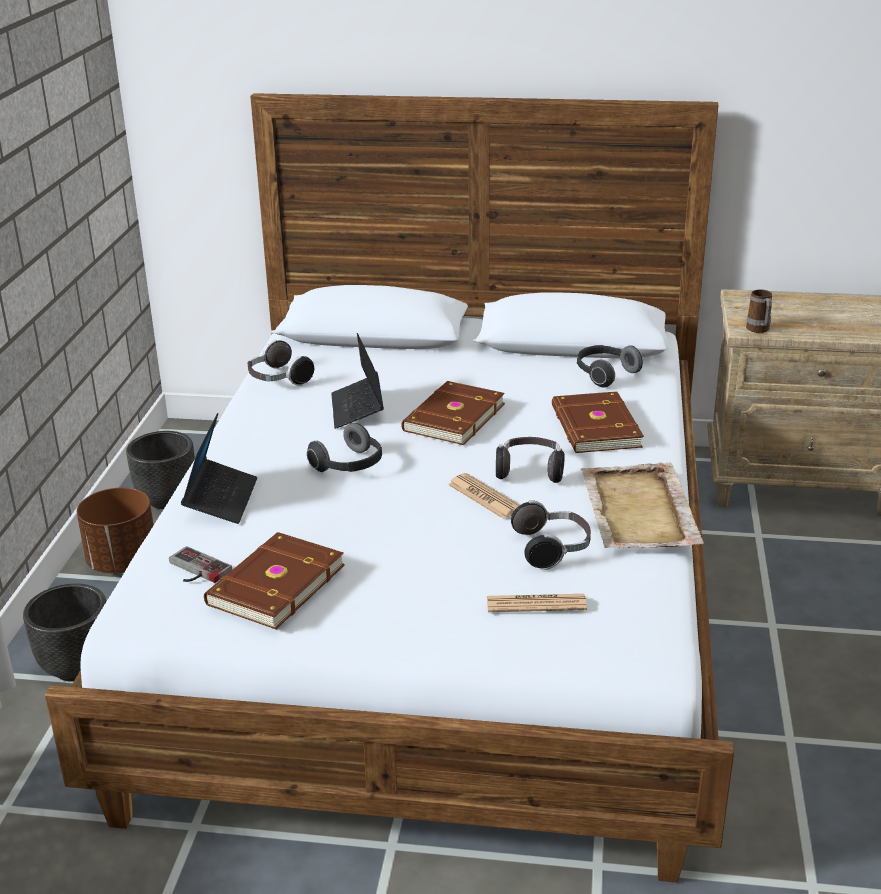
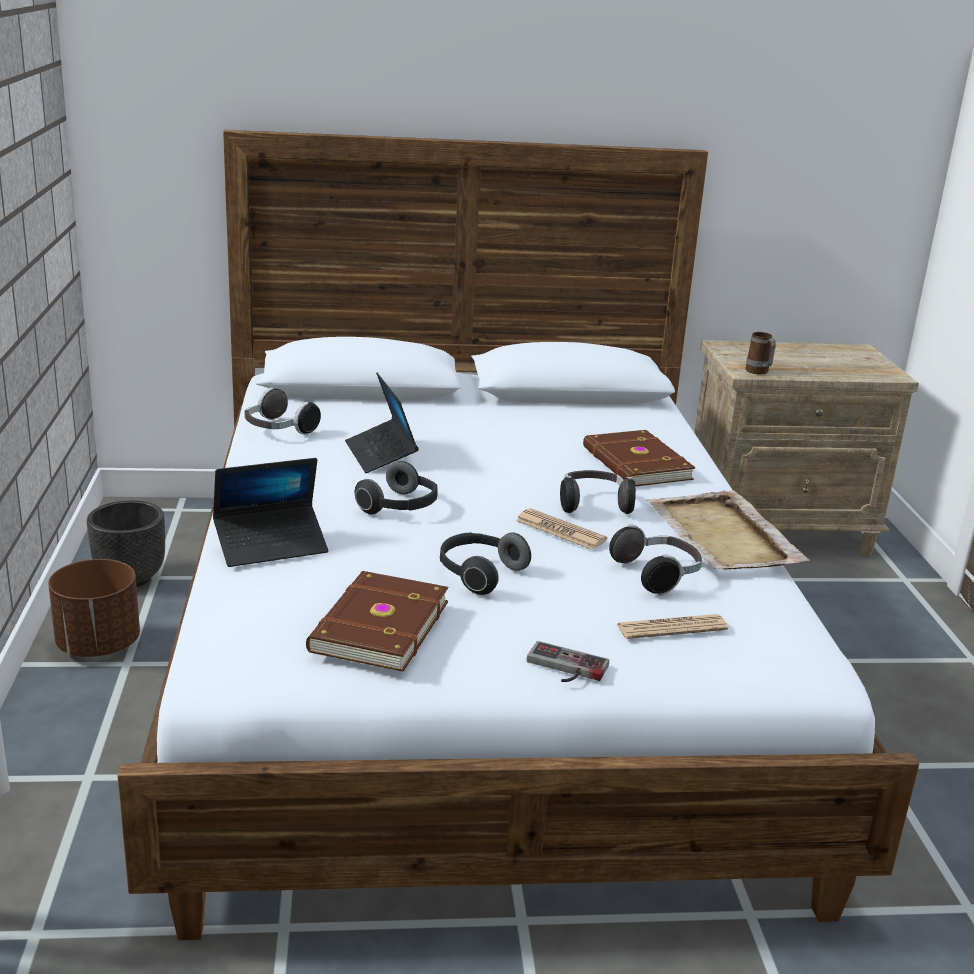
camera: 15 degrees left, 5 degrees down
black planter [23,583,107,682] -> none
game controller [169,546,232,583] -> game controller moved to [527,641,609,682]
laptop [181,413,257,524] -> laptop turned 75 degrees clockwise [213,458,328,567]
brown book [401,381,505,445] -> none
headphones [577,345,643,387] -> headphones moved to [440,532,531,595]

